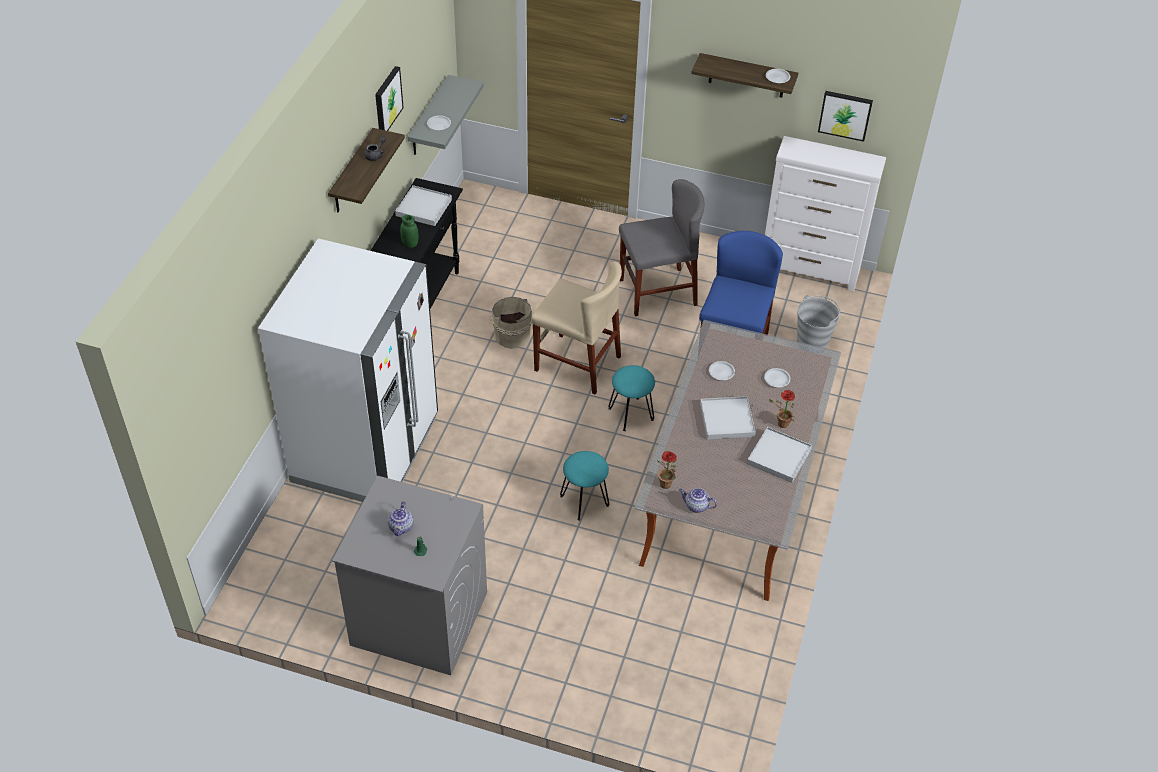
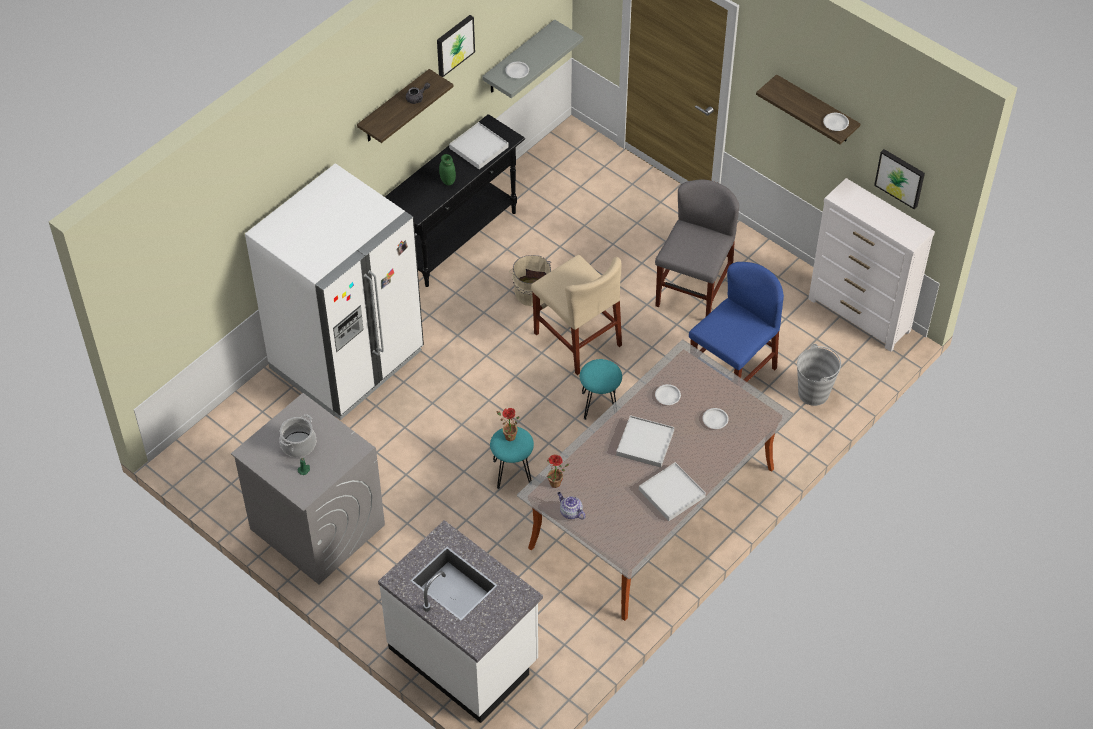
camera: 25 degrees right, 5 degrees up
teapot [387,501,413,536] -> cooking pot [279,414,316,457]
grey chair [619,179,705,316] -> grey chair turned 75 degrees counterclockwise [655,180,739,316]
potted plant [768,390,795,428] -> potted plant moved to [497,408,520,441]
none -> white counter [378,520,543,723]

